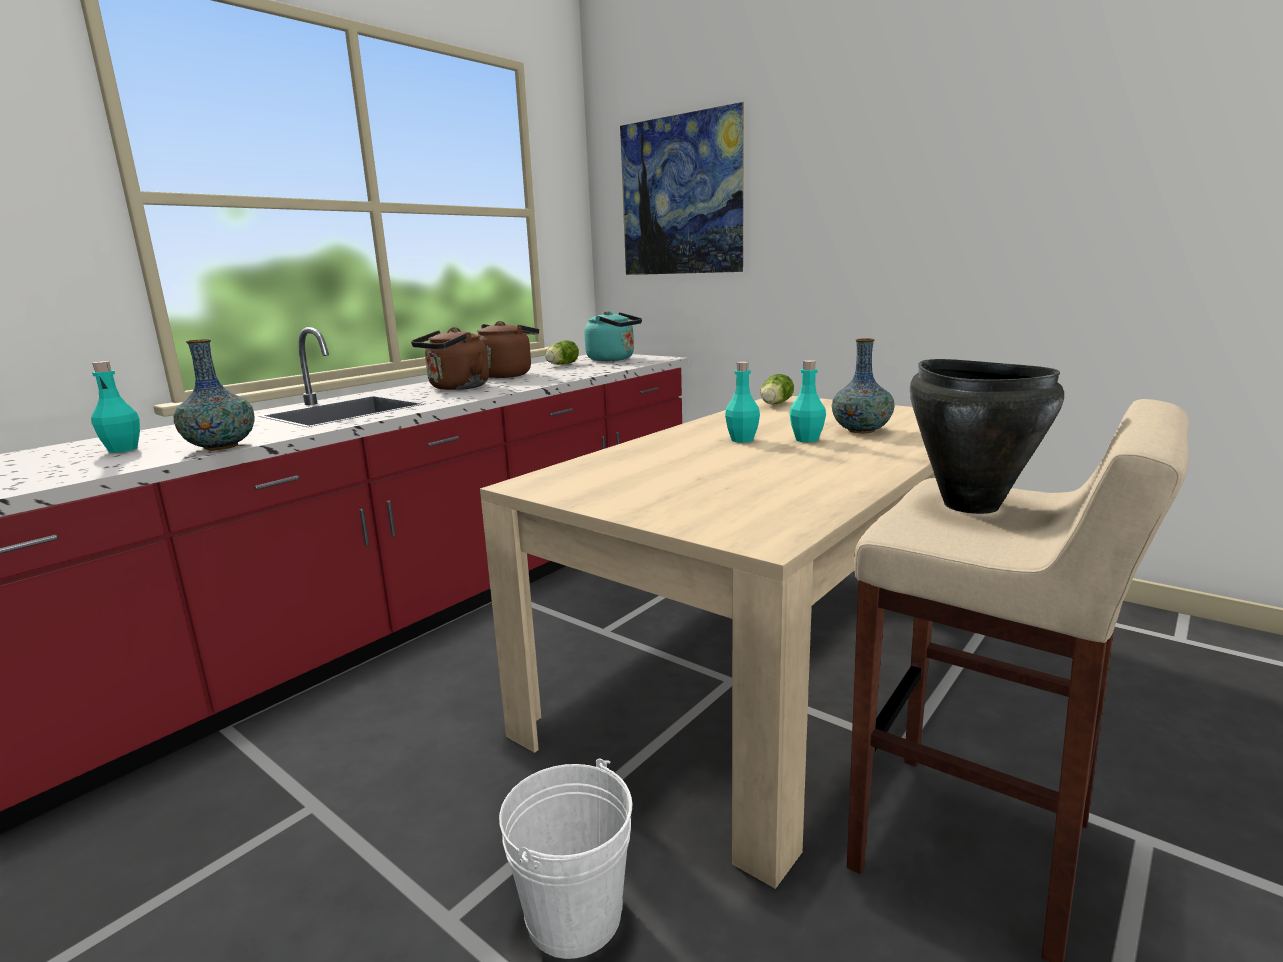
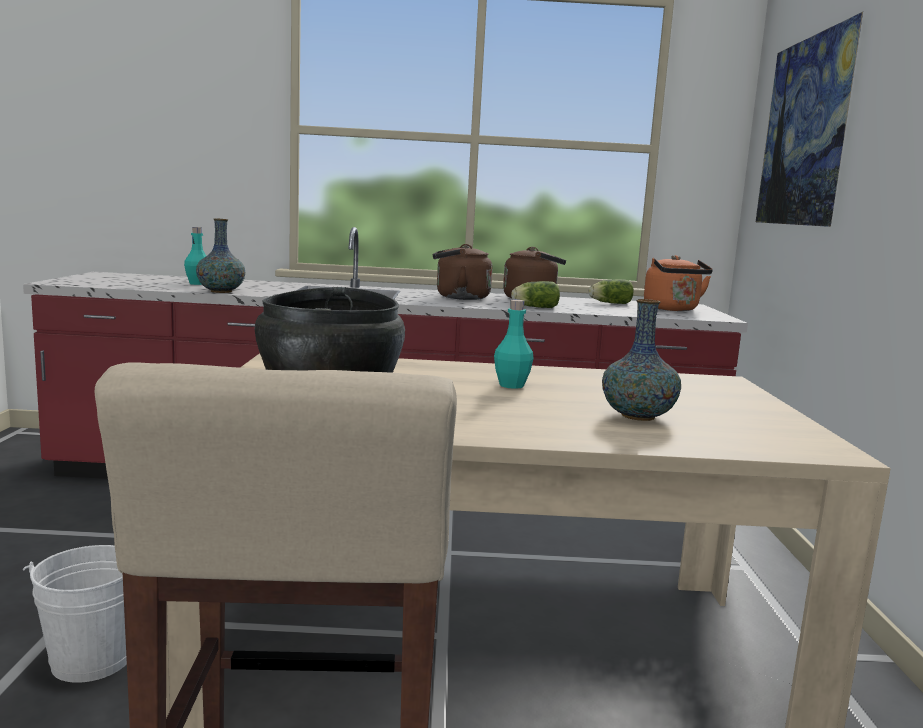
camera: 50 degrees right, 5 degrees down
turquoise kettle [584,311,642,361] -> orange kettle [644,255,713,311]
lettuce [760,374,794,405] -> lettuce moved to [511,281,560,308]
turquoise bottle [789,360,826,443] -> none

